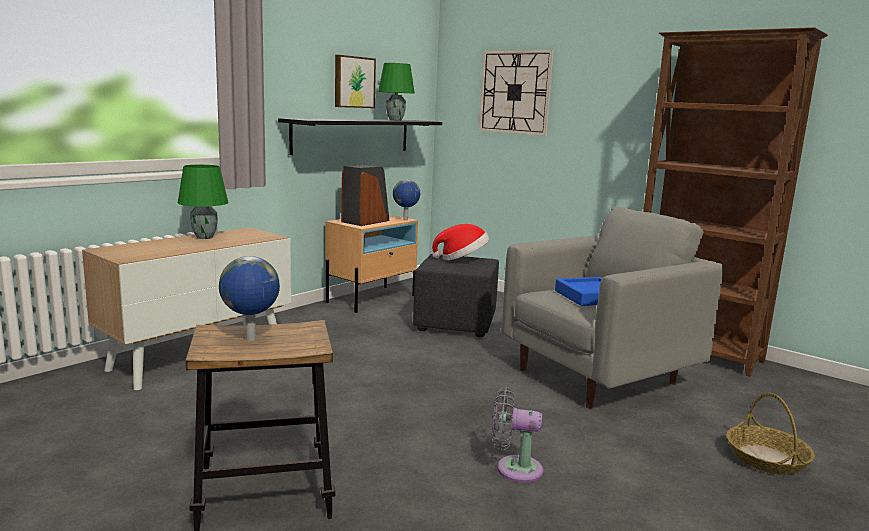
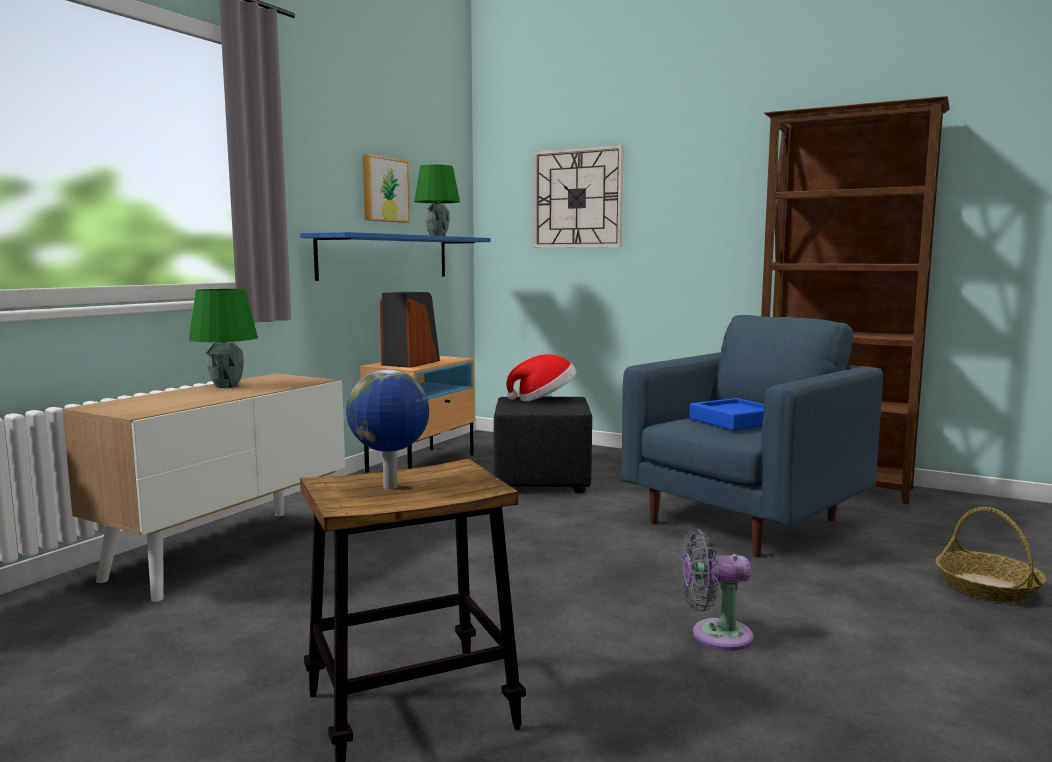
camera: 10 degrees left, 5 degrees down
black shelf [278,118,442,155] -> blue shelf [300,232,491,281]
globe [393,179,420,220] -> none
grey armchair [501,206,724,408] -> blue armchair [621,315,883,557]

